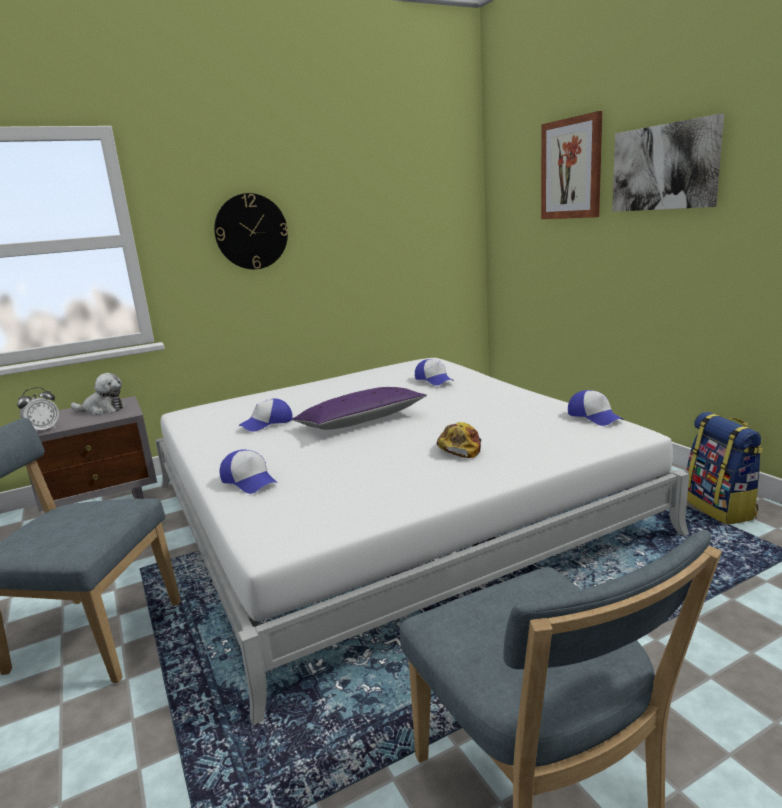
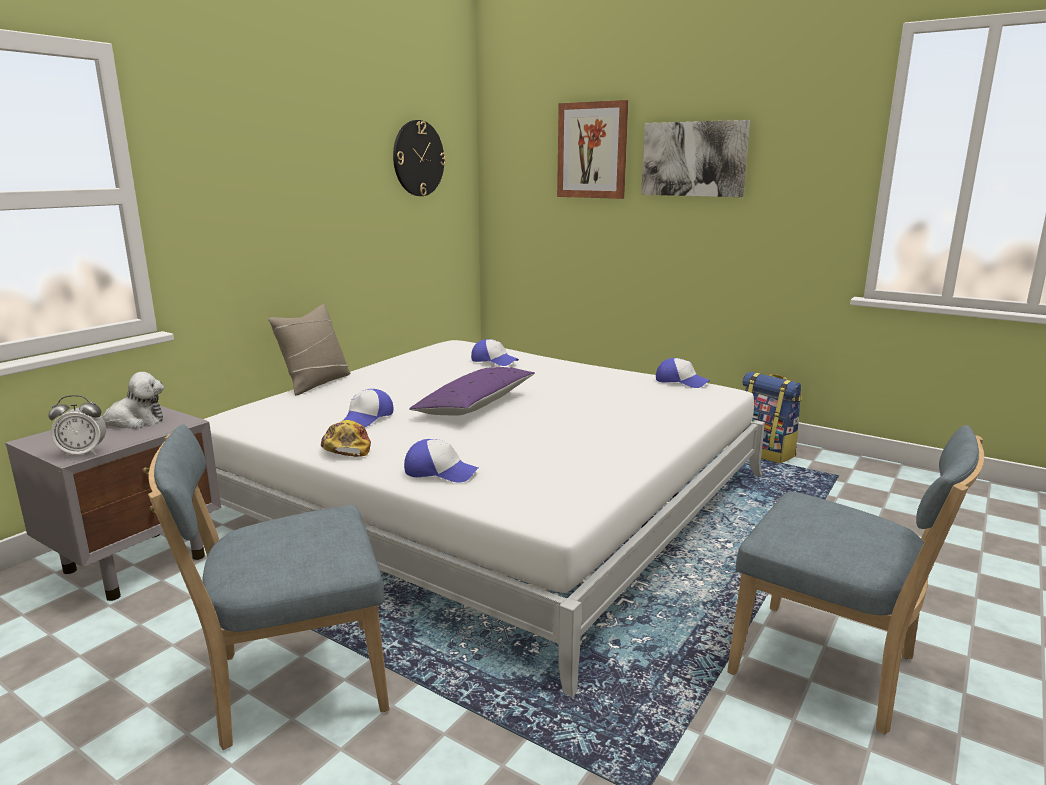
camera: 30 degrees left, 0 degrees up
alarm clock [17,387,59,432] -> alarm clock turned 60 degrees clockwise [48,395,106,457]
wall clock [214,193,288,269] -> wall clock moved to [393,120,446,196]
cap [437,422,481,458] -> cap moved to [321,420,371,457]
none -> beige pillow [268,304,350,395]

